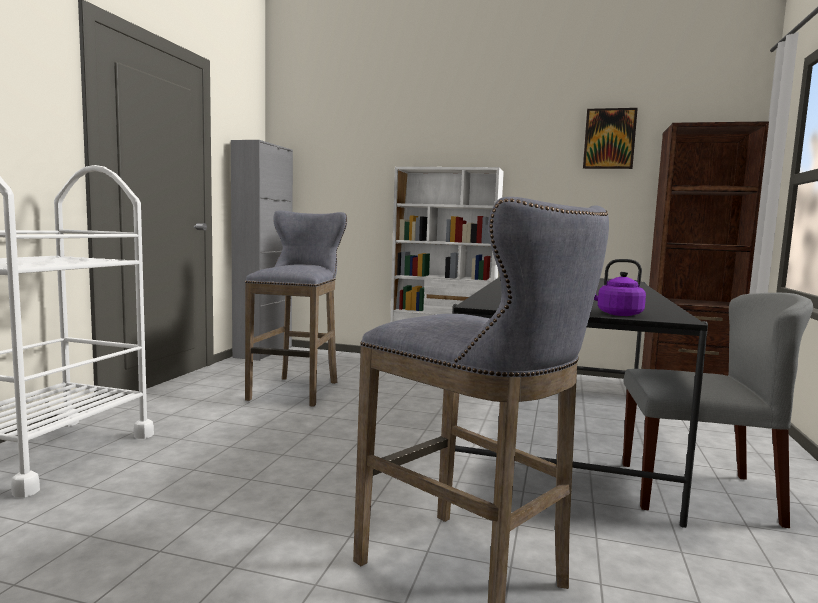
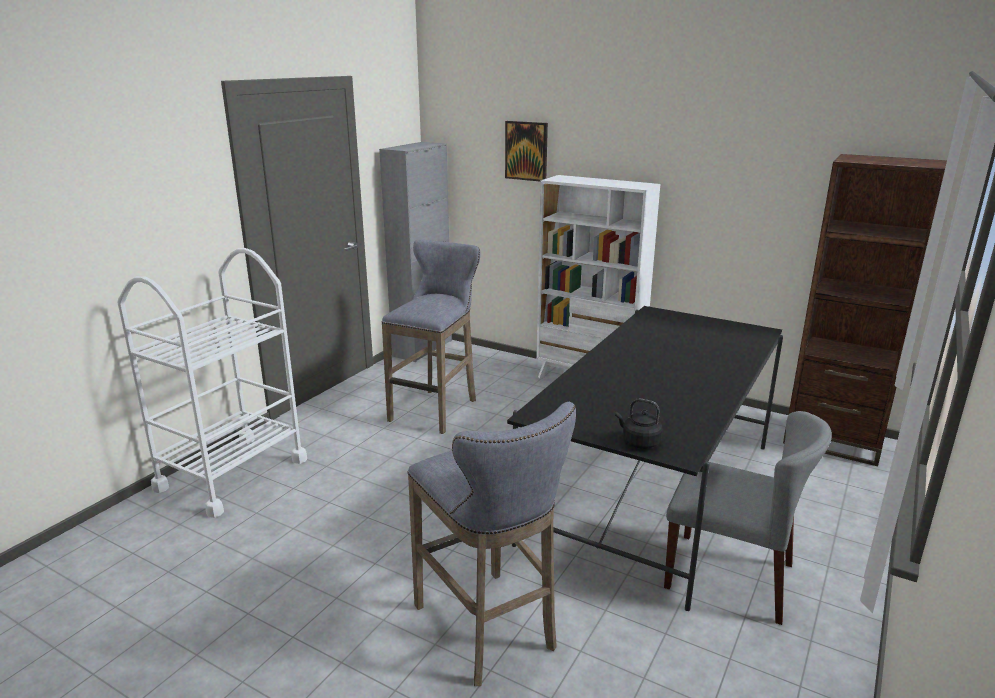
camera: 15 degrees right, 15 degrees up
picture [583,108,638,169] -> picture moved to [505,121,548,182]
purple kettle [594,259,646,316] -> black kettle [615,399,663,449]

